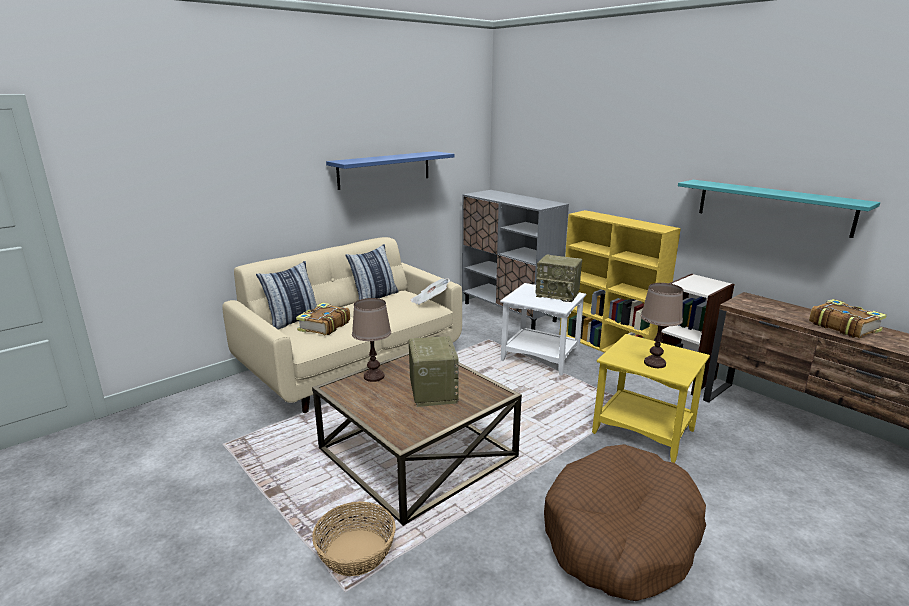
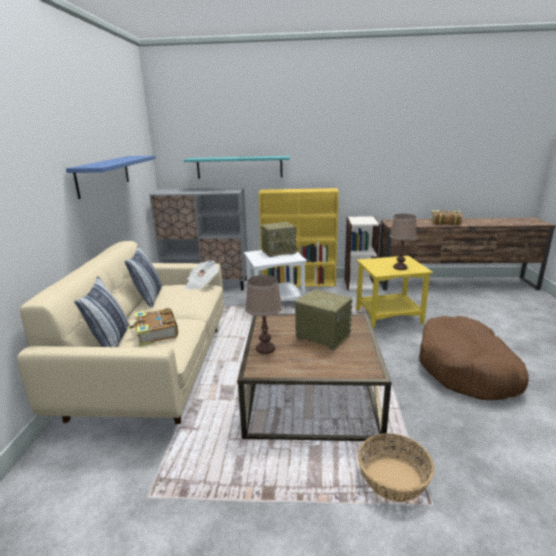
camera: 45 degrees left, 0 degrees up
turquoise shelf [678,180,880,238] -> turquoise shelf moved to [184,156,290,179]

